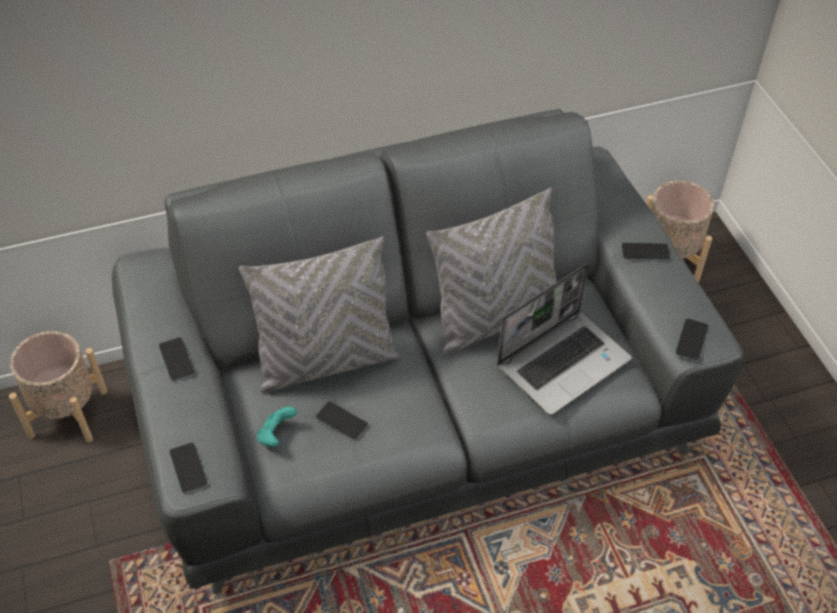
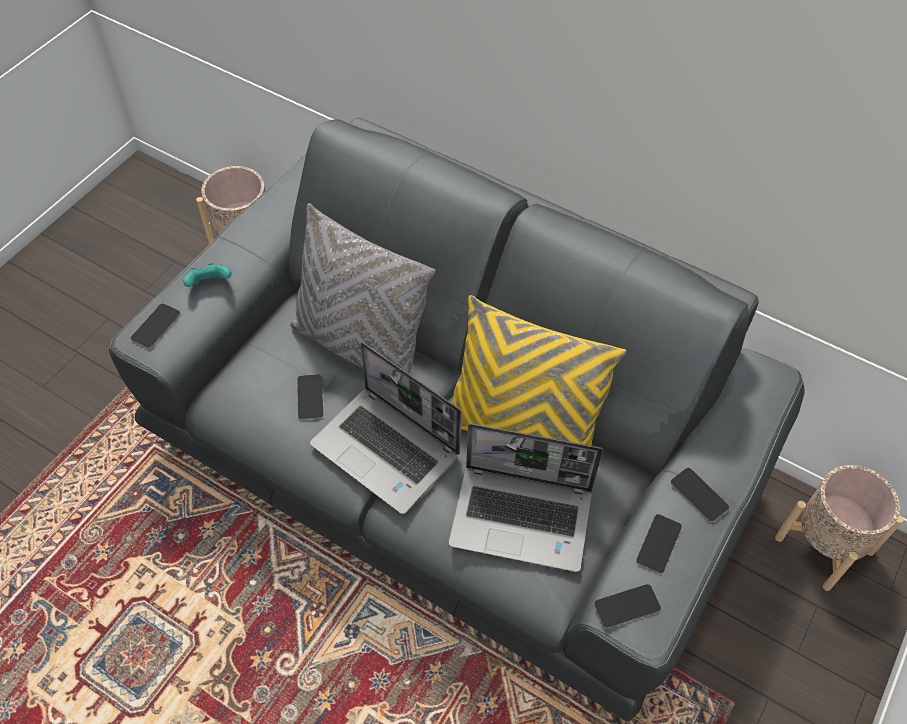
camera: 50 degrees right, 5 degrees up
phone [159,337,195,381] -> phone moved to [636,514,682,574]
turquoise game controller [257,407,297,447] -> turquoise game controller moved to [183,262,232,287]
grey pillow [426,188,557,355] -> yellow pillow [452,295,627,446]
none -> laptop [310,342,461,514]

